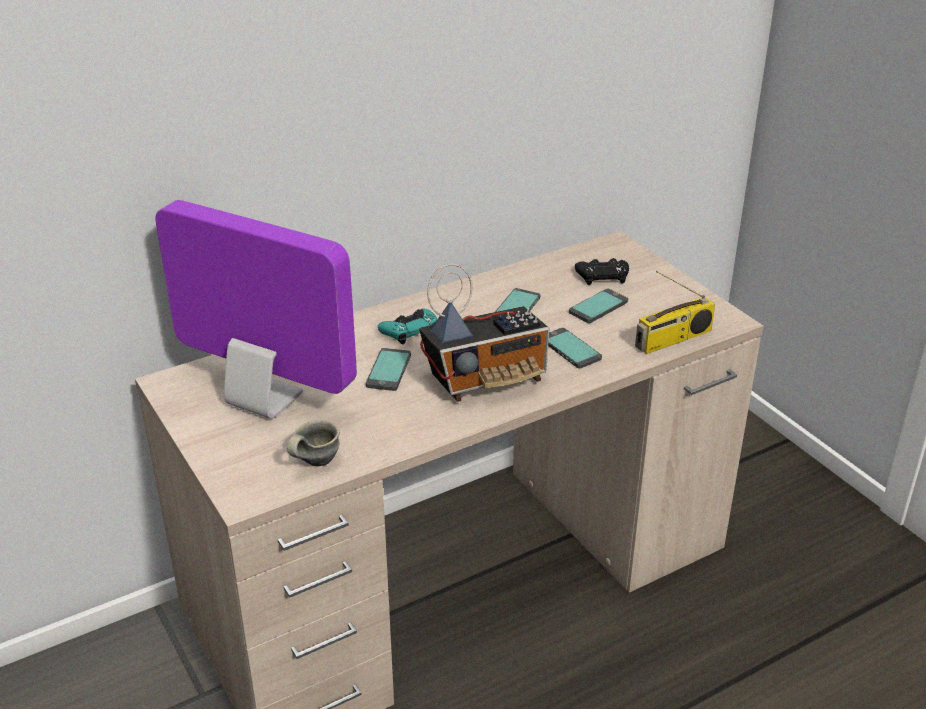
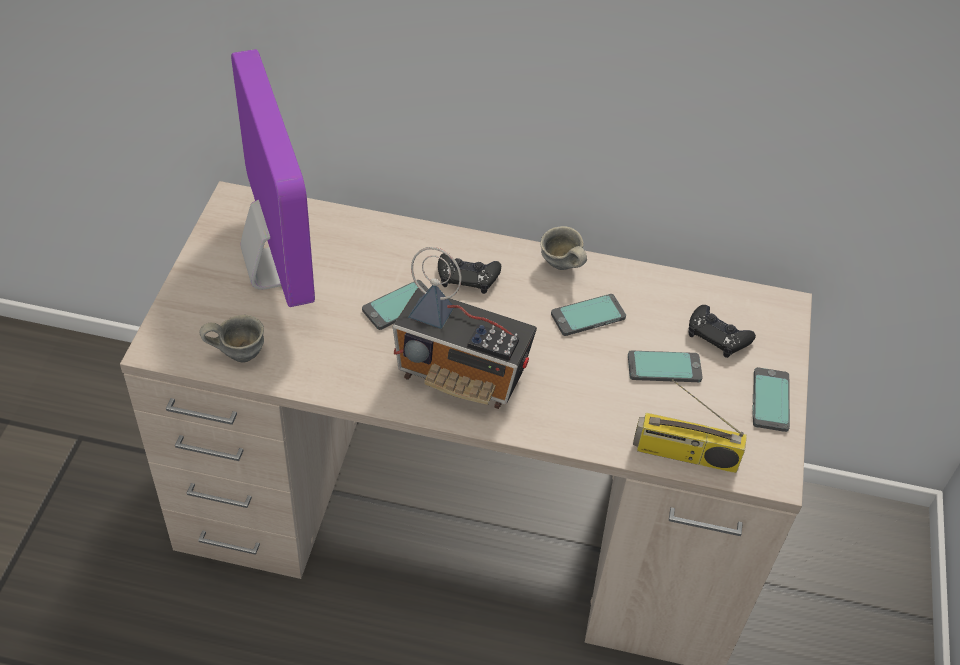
camera: 40 degrees right, 15 degrees up
turquoise game controller [378,309,437,344] -> black game controller [438,253,501,294]
phone [548,328,602,369] -> phone moved to [752,367,790,432]
none -> grey mug [540,226,587,270]

